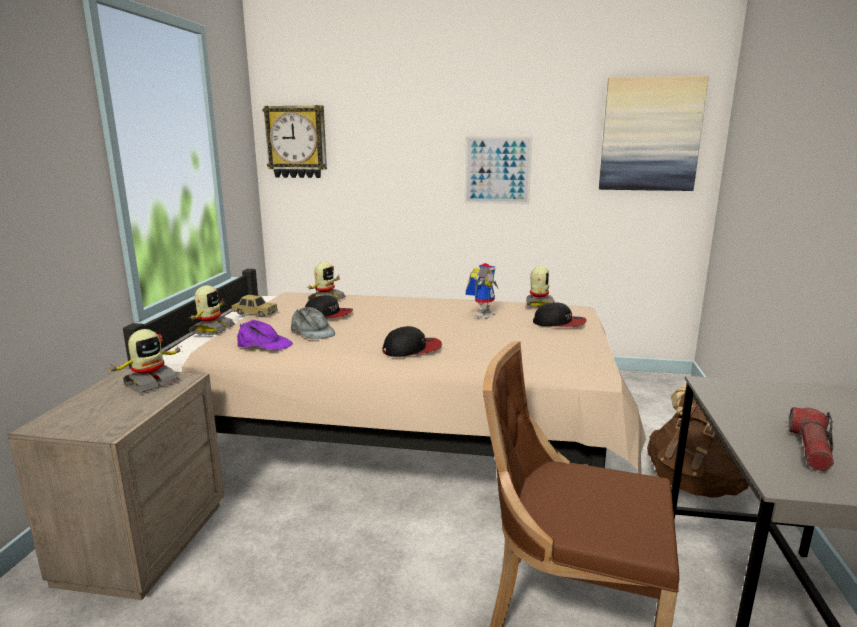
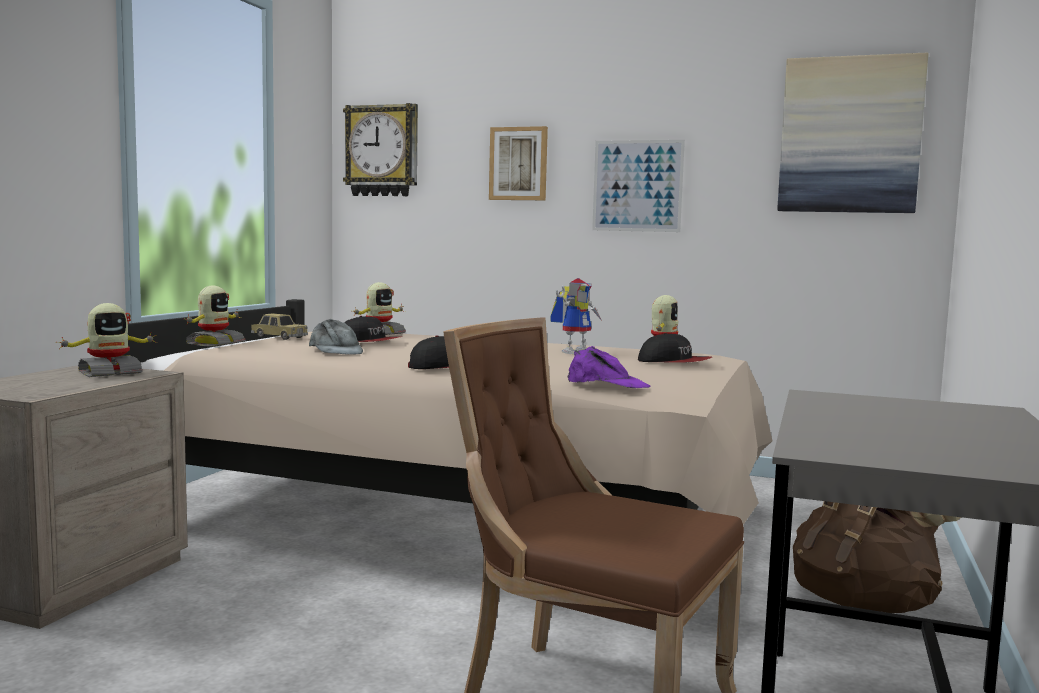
camera: 10 degrees right, 10 degrees down
purple cap [237,320,293,350] -> purple cap moved to [568,346,651,388]
flashlight [788,407,834,471] -> none
none -> picture [489,126,548,200]

